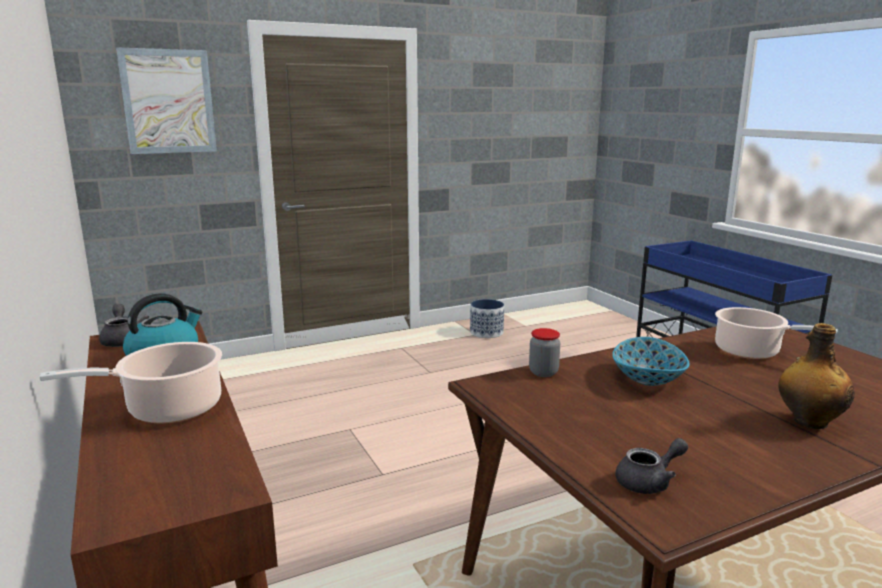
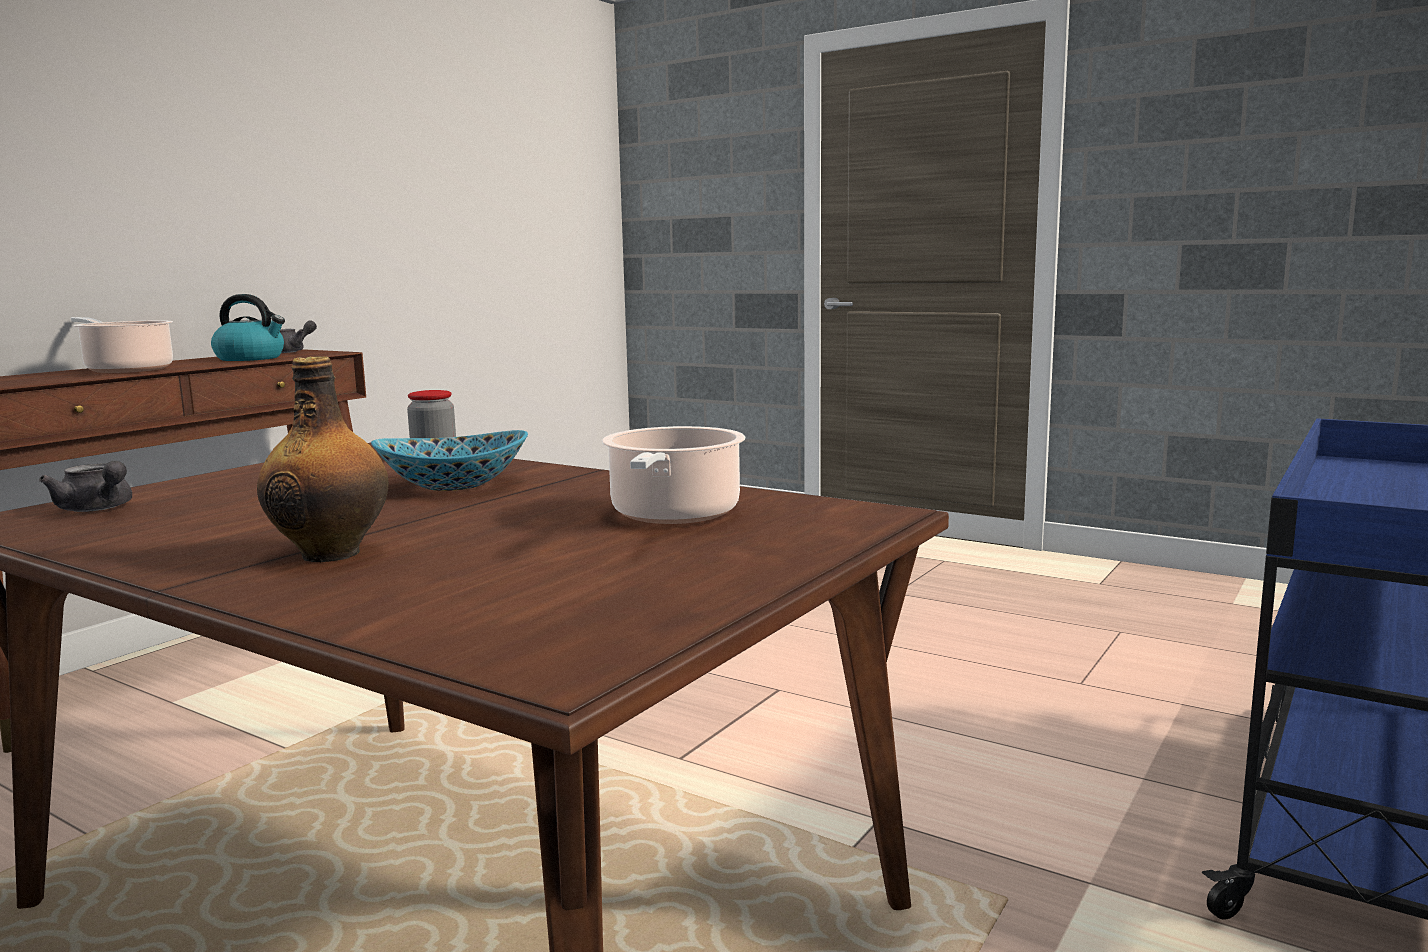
camera: 60 degrees right, 5 degrees down
picture [116,47,217,154] -> none
planter [470,299,504,338] -> none

